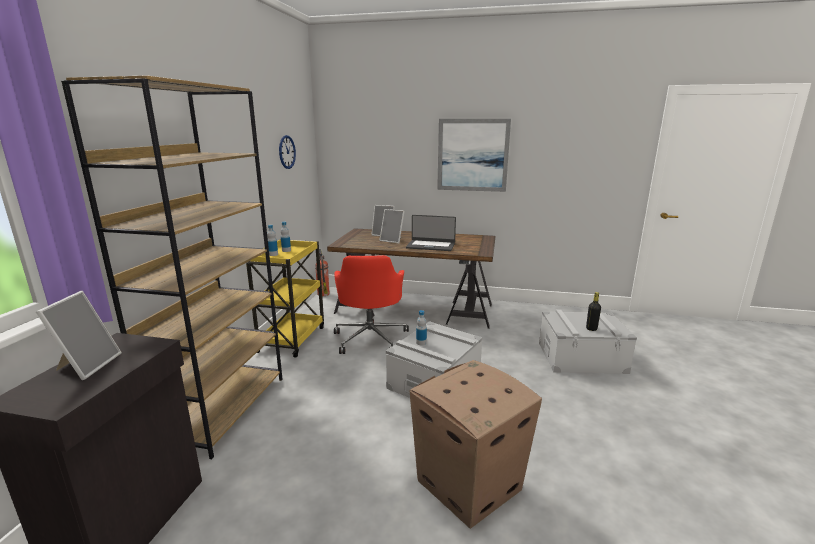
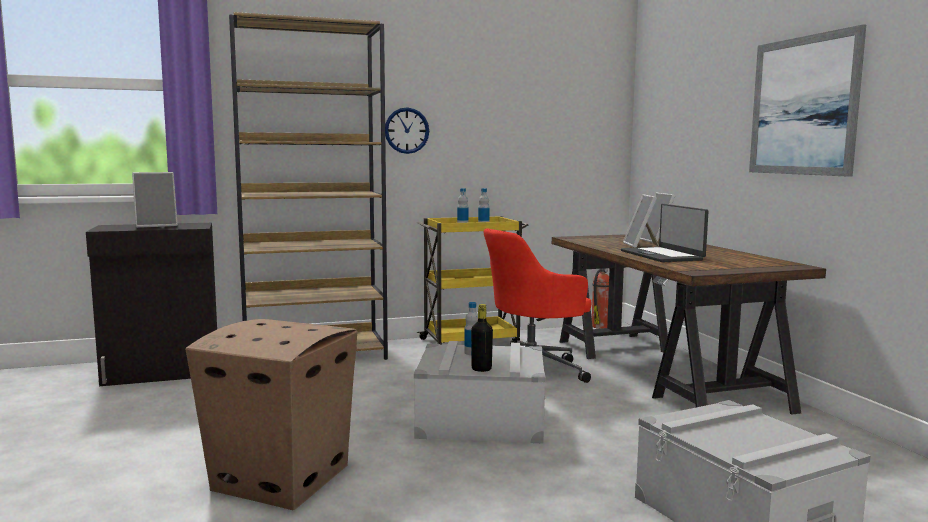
camera: 60 degrees right, 10 degrees down
wall clock [279,135,296,169] -> wall clock moved to [385,107,429,154]
black bottle [586,292,601,331] -> black bottle moved to [471,304,493,372]

